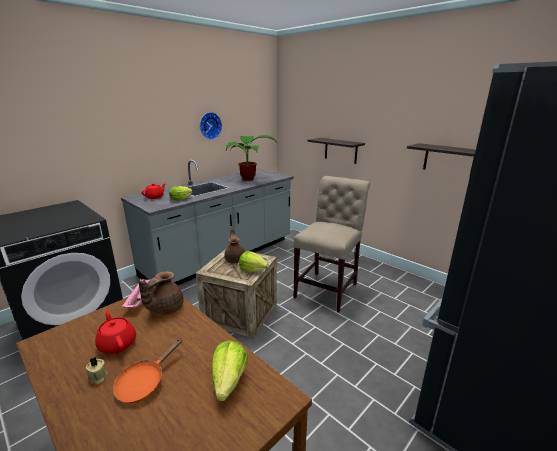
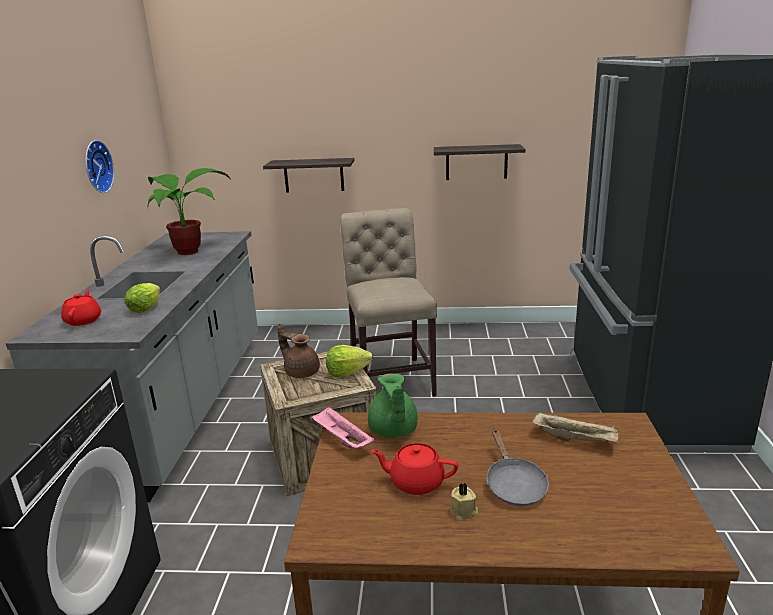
camera: 40 degrees left, 0 degrees up
orange frying pan [113,338,182,403] -> grey frying pan [487,428,549,506]
brown teapot [138,271,183,315] -> green teapot [368,373,418,438]
lettuce [212,340,248,401] -> beige tray [532,412,618,443]

